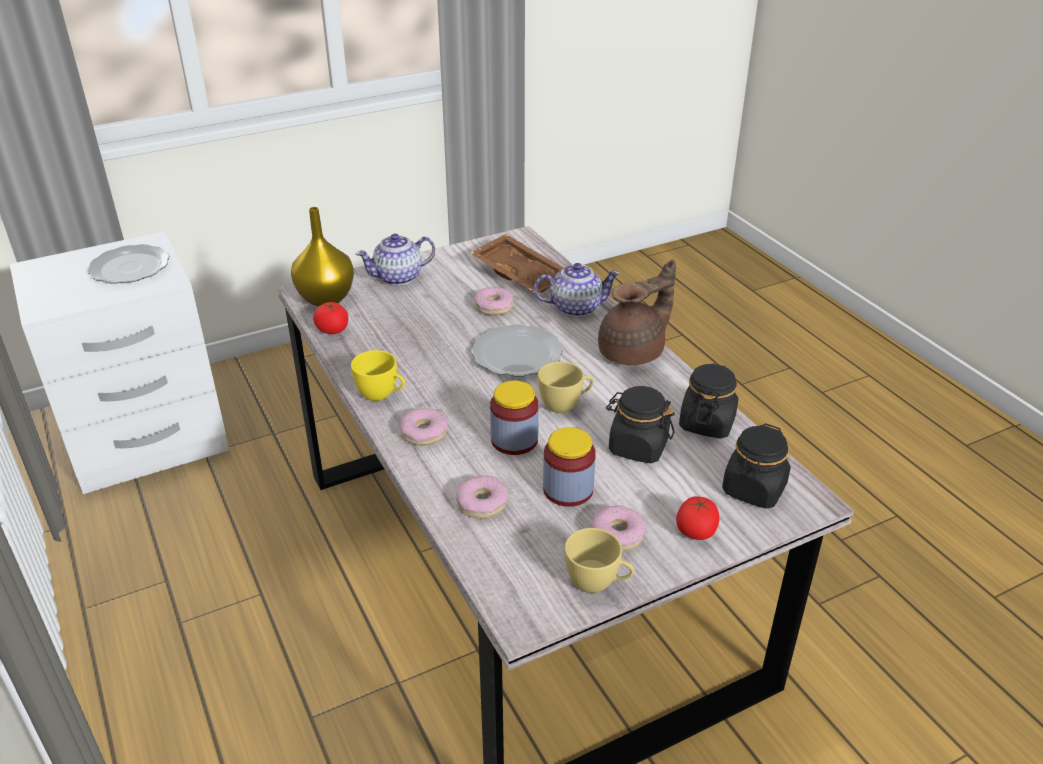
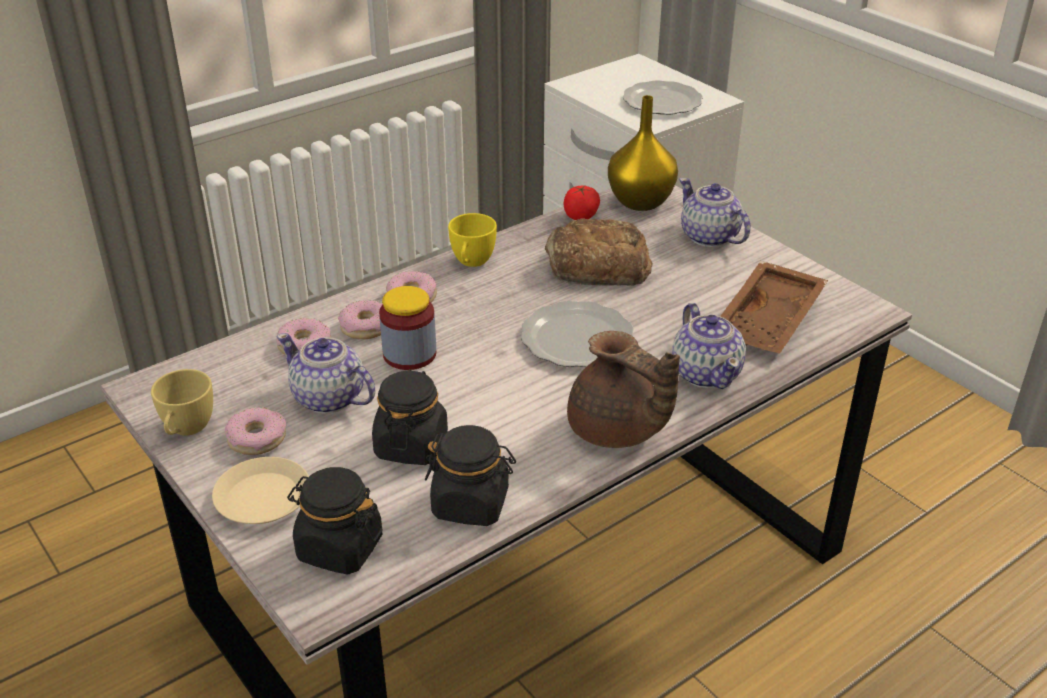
camera: 80 degrees right, 0 degrees up
donut [474,287,514,315] -> donut moved to [338,300,383,339]
yellow cup [538,361,594,413] -> none
jar [543,427,596,507] -> teapot [277,333,376,414]
tomato [676,496,720,540] -> beige plate [212,457,309,524]
none -> bread [545,218,653,286]

